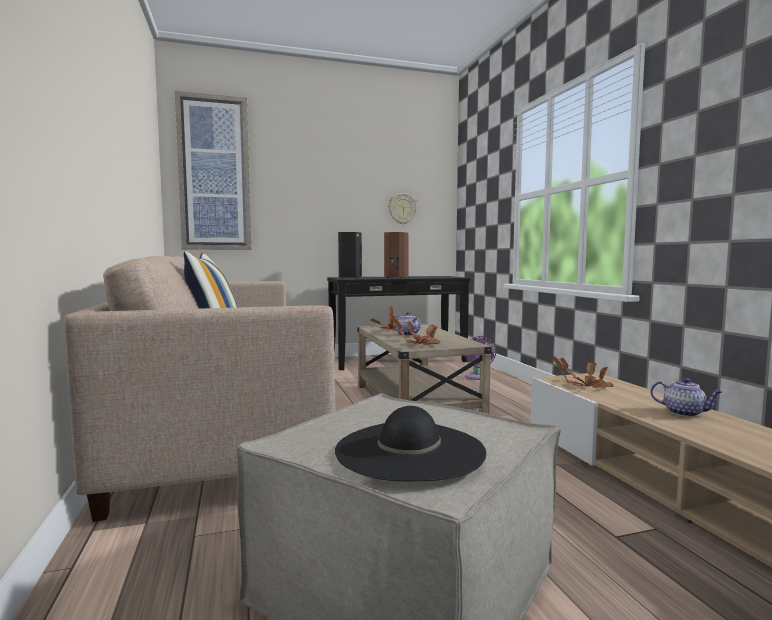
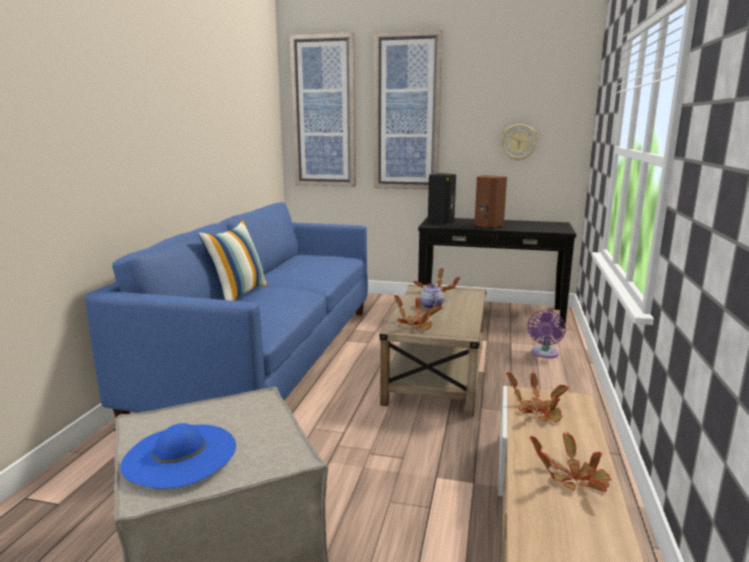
camera: 30 degrees right, 10 degrees up
beige sofa [64,256,336,522] -> blue sofa [85,202,368,417]
black hat [335,406,486,481] -> blue hat [120,423,236,489]
teapot [651,378,722,417] -> potted plant [530,433,611,492]
none -> picture [374,30,443,190]

